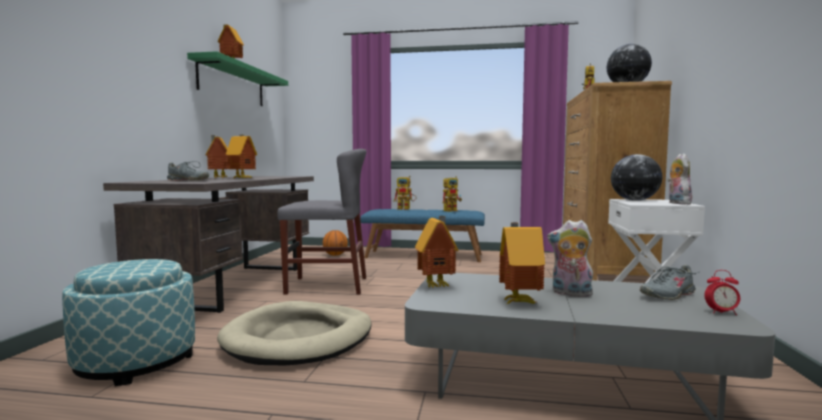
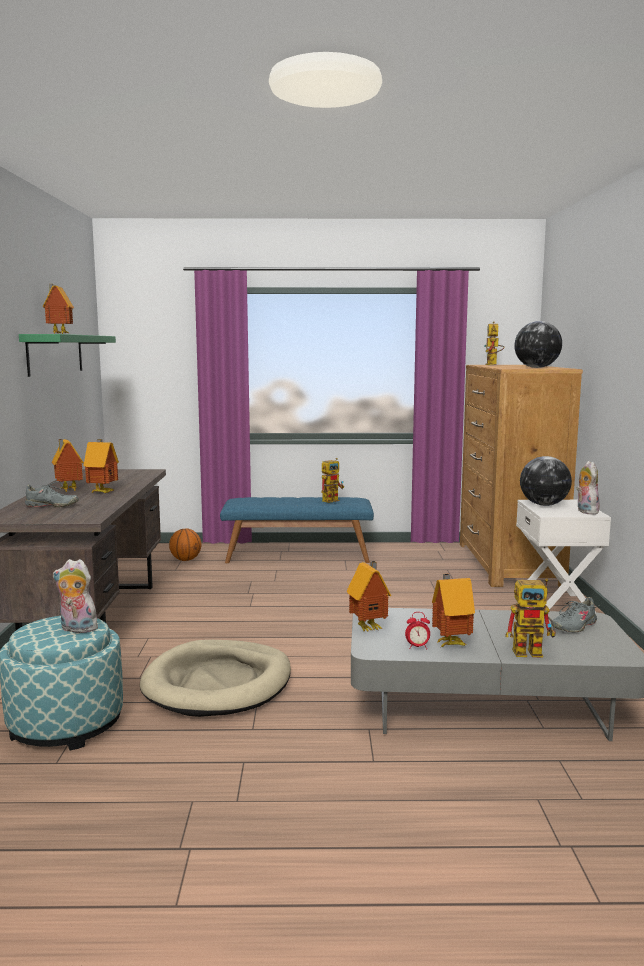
camera: 10 degrees left, 5 degrees up
grey chair [277,149,366,295] -> none
toy robot [394,176,417,210] -> toy robot moved to [505,578,556,657]
plush toy [547,220,594,297] -> plush toy moved to [53,559,98,633]
alarm clock [704,270,740,315] -> alarm clock moved to [405,612,430,649]

